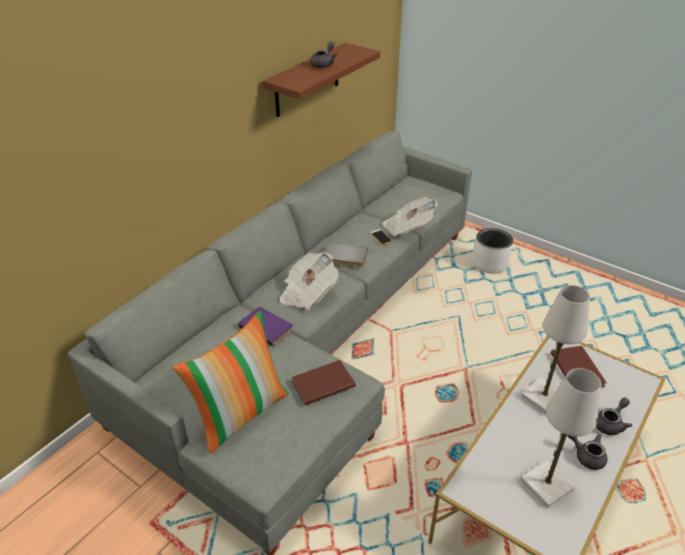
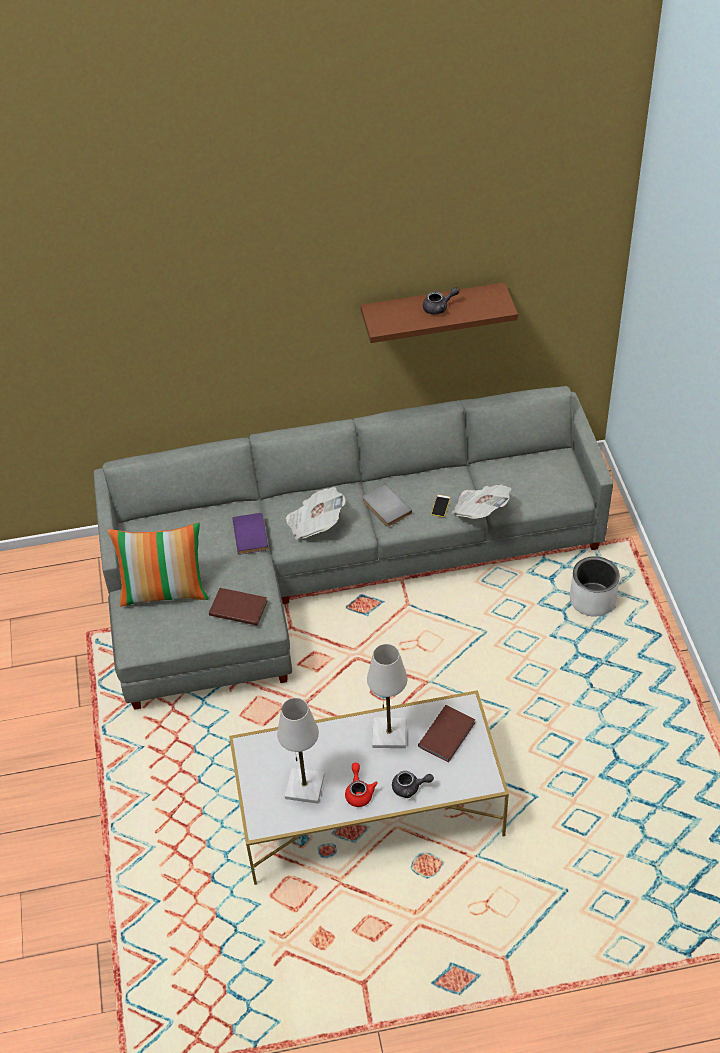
camera: 45 degrees right, 10 degrees up
grey teapot [567,433,607,470] -> red teapot [345,763,378,807]

